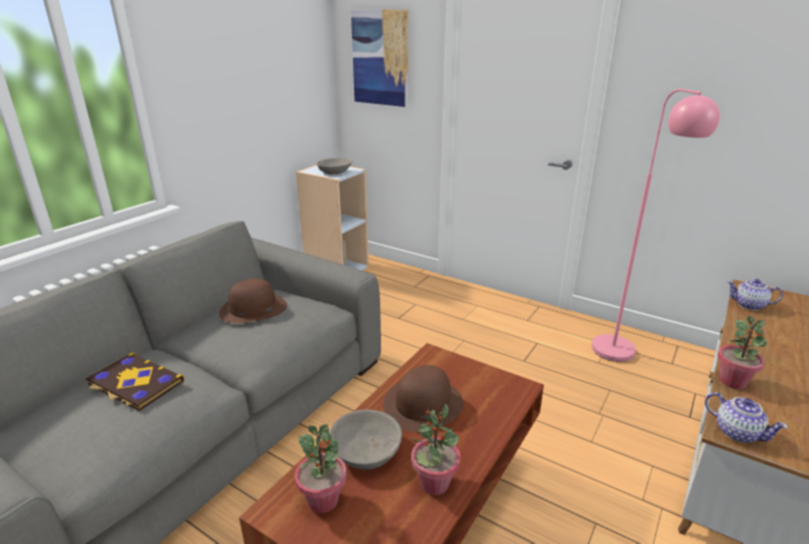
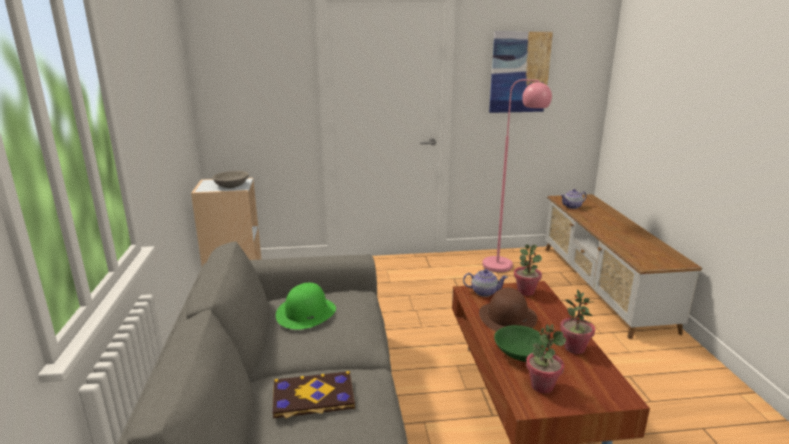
camera: 40 degrees left, 5 degrees down
brown hat [219,279,287,323] -> green hat [276,283,336,330]
grey bowl [329,410,402,470] -> green bowl [494,325,550,362]
picture [351,10,408,107] -> picture moved to [489,32,553,113]
teapot [705,392,788,443] -> teapot moved to [463,269,508,297]
potted plant [718,316,767,389] -> potted plant moved to [514,244,542,296]

